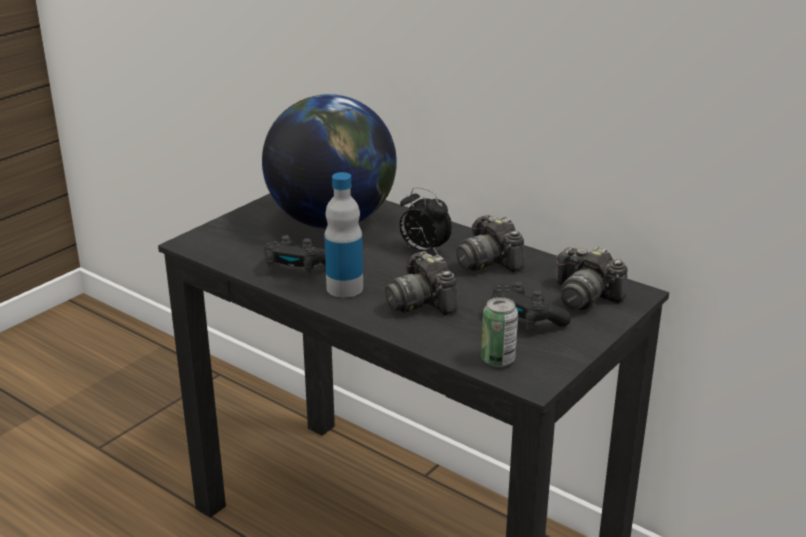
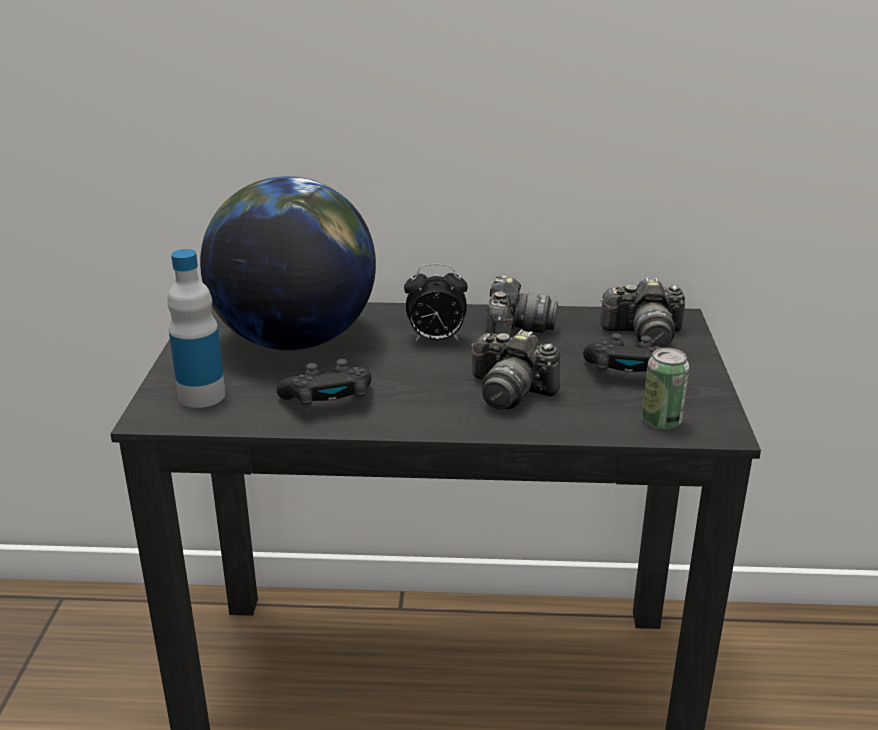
camera: 35 degrees left, 0 degrees up
bottle [324,172,363,298] -> bottle moved to [167,249,226,408]
camera [456,215,525,272] -> camera turned 105 degrees counterclockwise [484,275,558,337]

